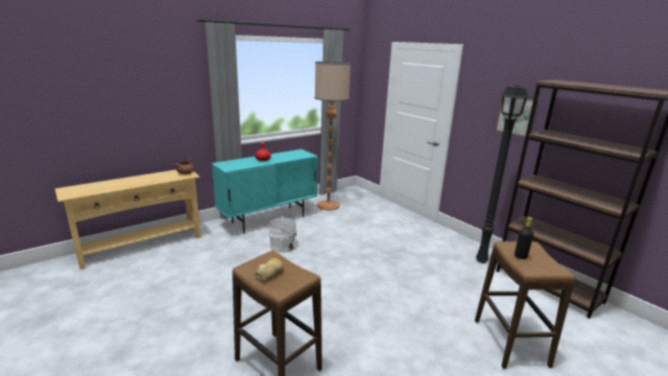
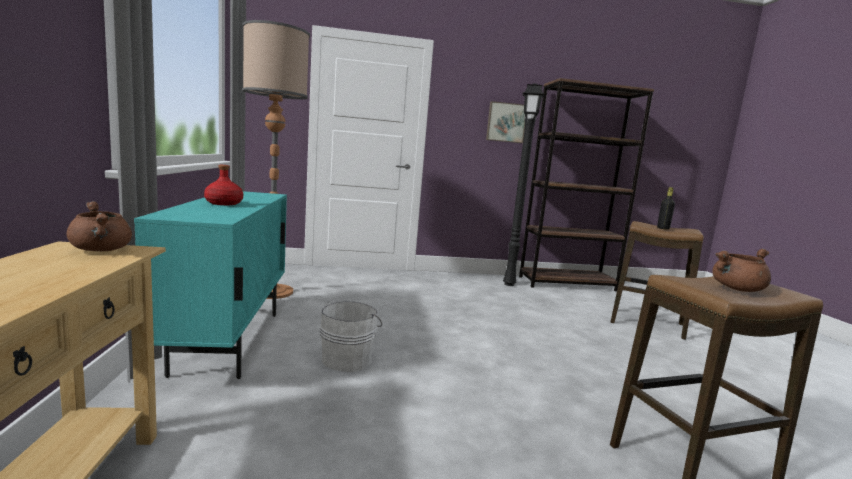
camera: 60 degrees left, 10 degrees down
bread [255,258,284,281] -> brown cooking pot [712,249,771,292]

